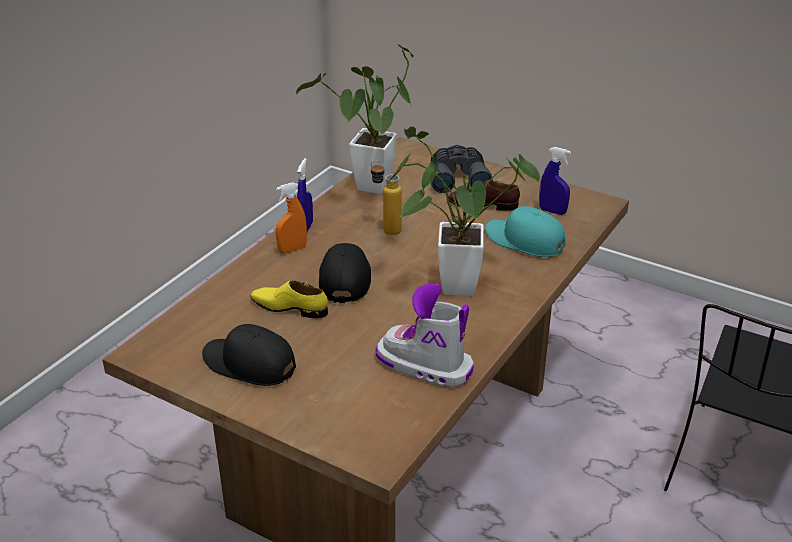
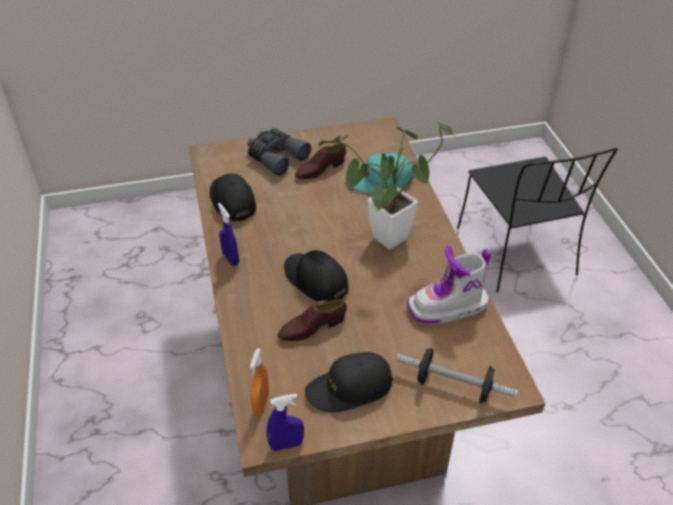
camera: 45 degrees left, 10 degrees up
yellow shoe [251,280,328,318] -> brown shoe [277,299,347,341]
orange spray bottle [276,182,307,254] -> orange spray bottle moved to [250,348,269,415]
potted plant [296,44,414,194] -> black cap [209,173,256,222]
bottle [371,160,402,235] -> none
blue spray bottle [539,147,571,215] -> blue spray bottle moved to [267,394,304,451]
none -> dumbbell [396,348,518,403]

